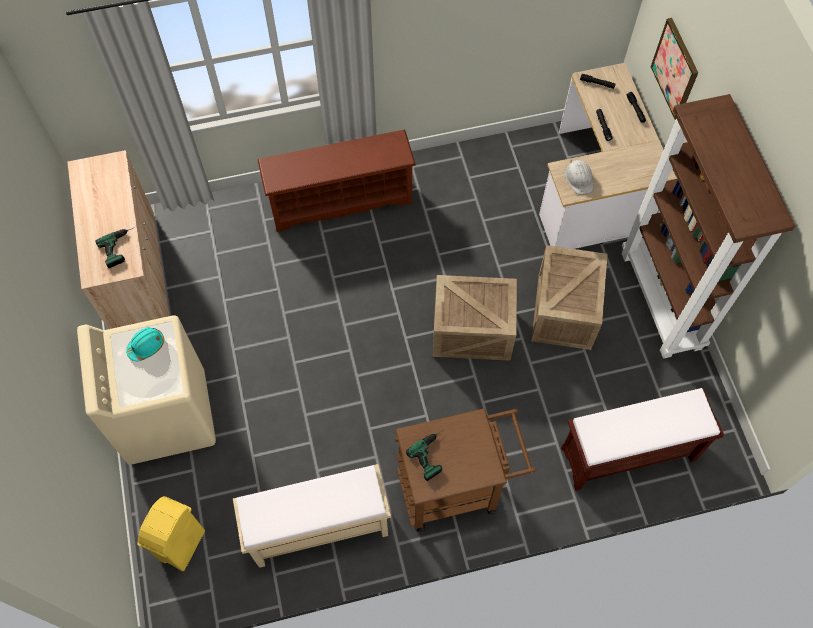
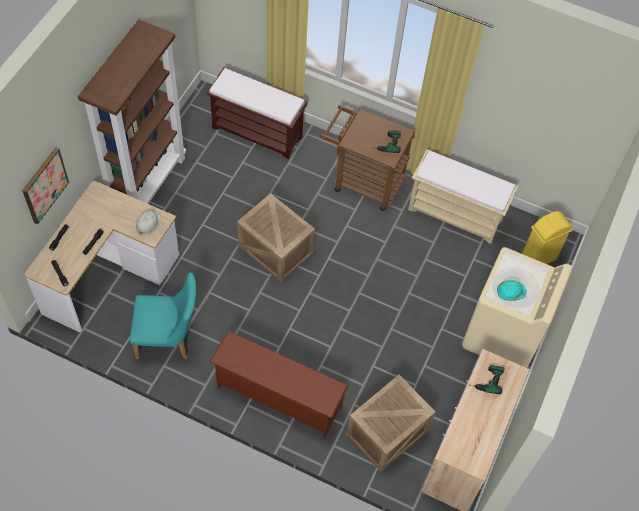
camera: 145 degrees left, 5 degrees down
crate [531,245,608,350] -> crate moved to [346,375,436,472]
none -> turquoise chair [130,273,196,359]

